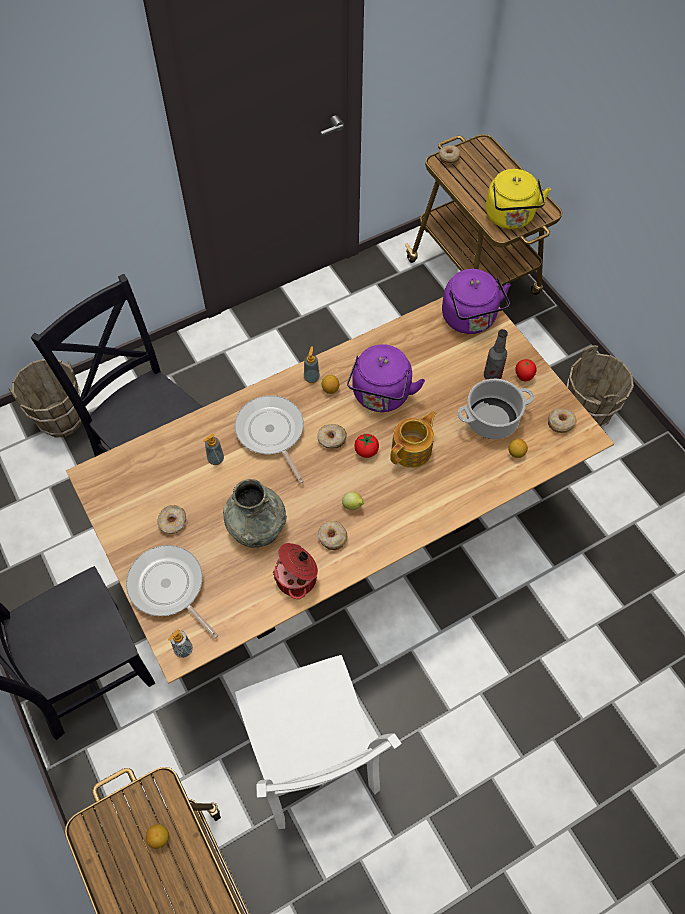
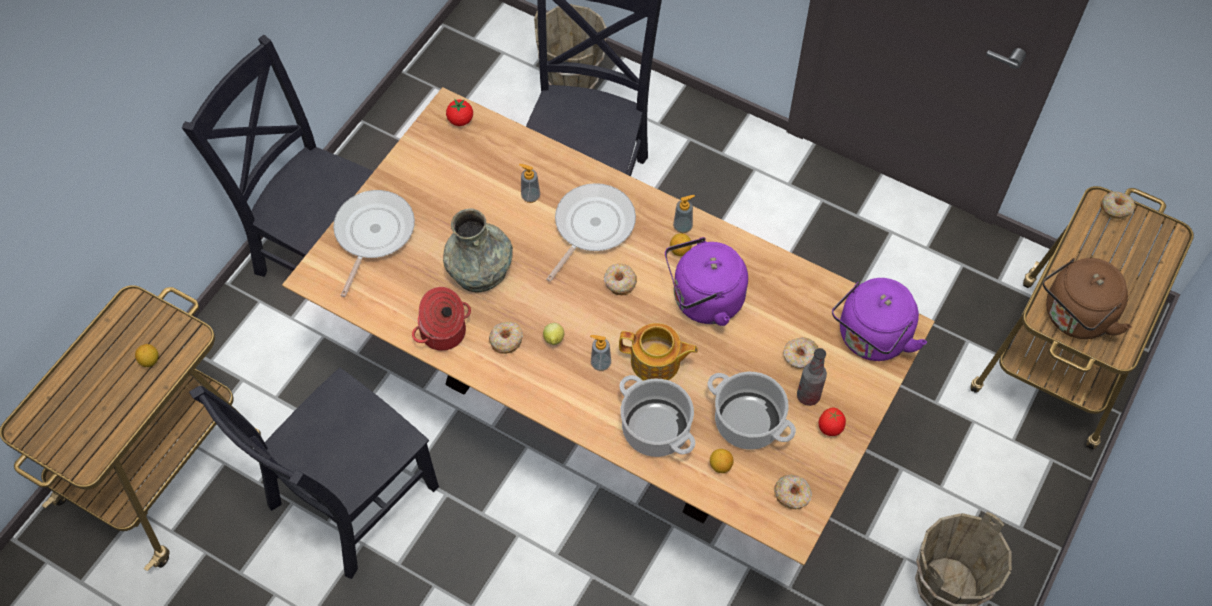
camera: 60 degrees right, 0 degrees up
donut [157,505,186,534] -> donut moved to [783,337,818,369]
soap dispenser [168,629,193,658] -> soap dispenser moved to [590,335,611,371]
white chair [235,655,402,829] -> black chair [189,368,439,579]
tomato [354,434,379,458] -> tomato moved to [446,99,473,126]
yellow kettle [486,169,551,229] -> brown kettle [1043,258,1132,339]
none -> cooking pot [619,375,695,457]

